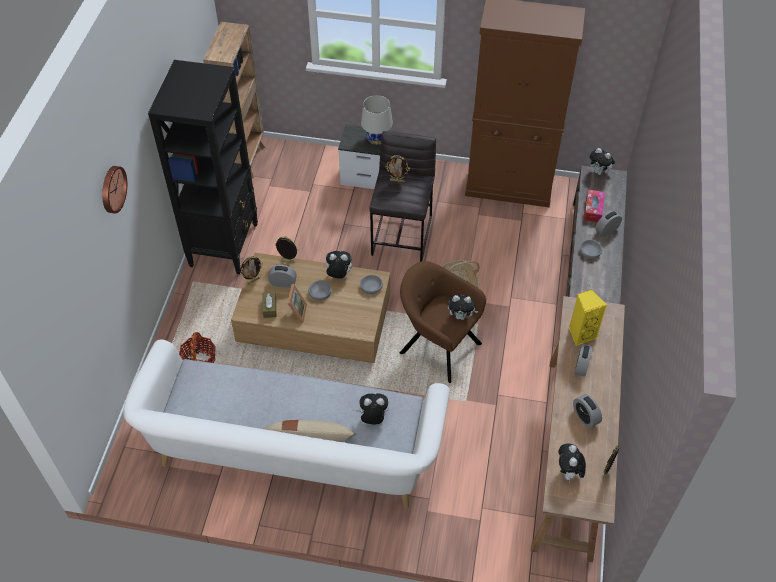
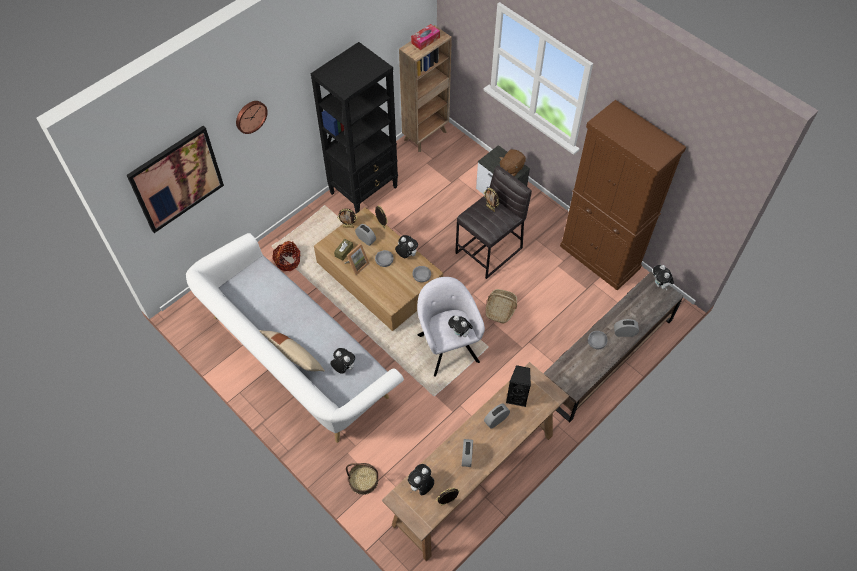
camera: 35 degrees right, 5 degrees up
white table lamp [361,95,393,145] -> brown plush toy [499,149,526,177]
brown armchair [400,261,486,383] -> grey armchair [417,277,485,377]
yellow speaker [569,289,607,346] -> black speaker [506,365,531,407]
tissue box [584,189,605,222] -> tissue box moved to [411,24,440,50]
none -> picture [127,126,224,233]
none -> basket [346,463,378,495]

